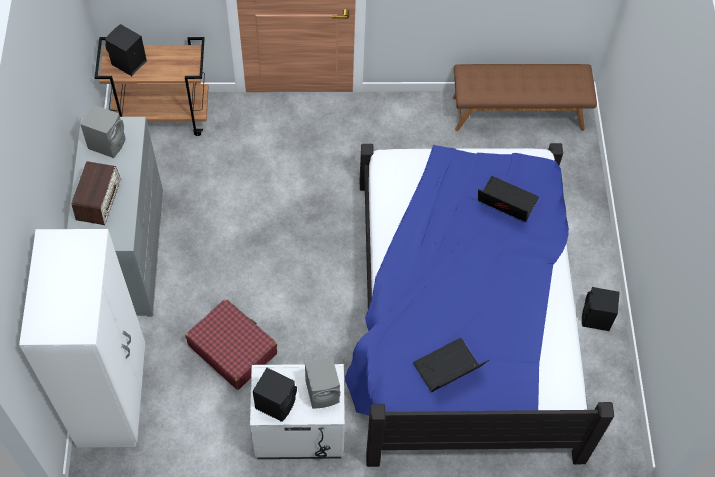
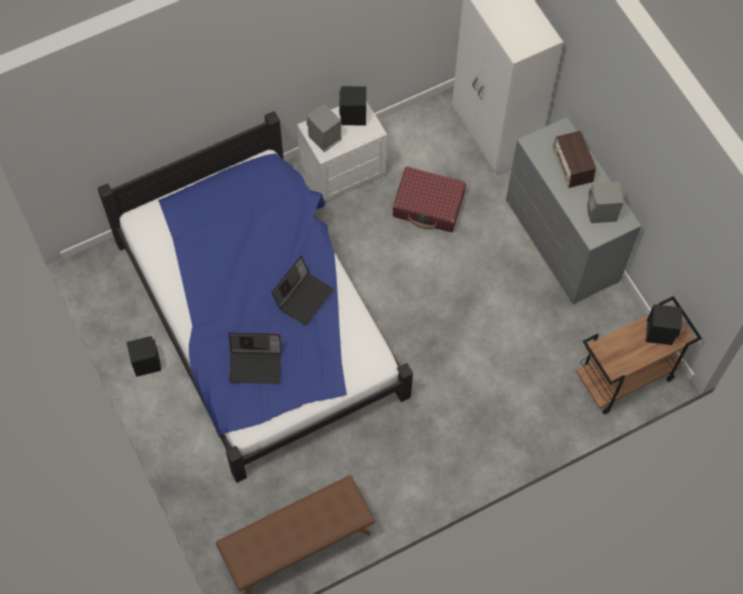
camera: 155 degrees right, 5 degrees up
laptop [413,338,489,392] -> laptop moved to [272,256,334,326]

